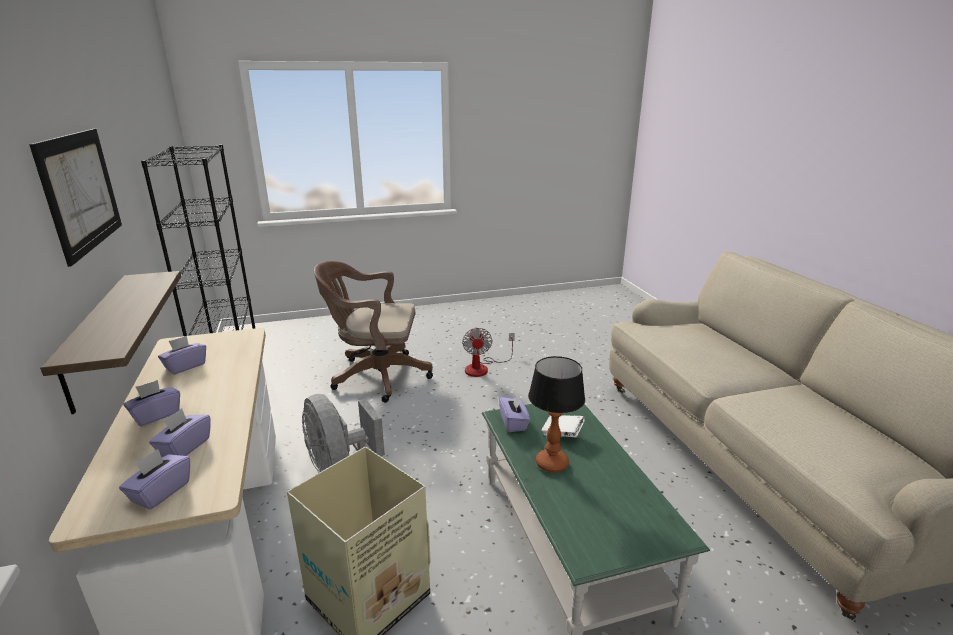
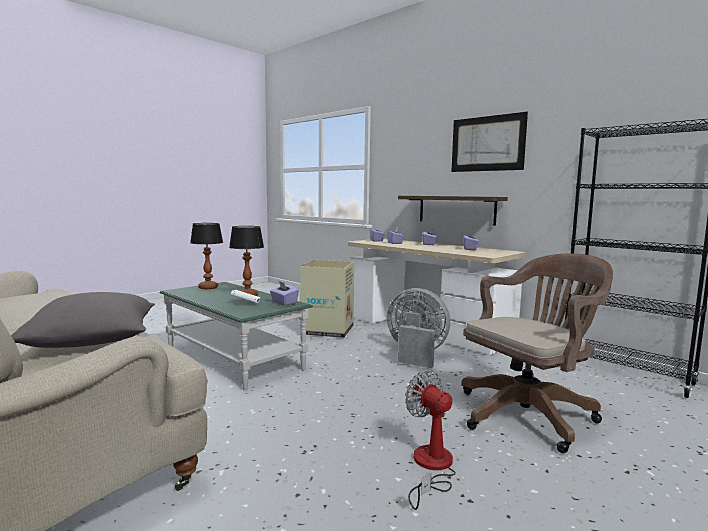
camera: 150 degrees right, 15 degrees down
none -> grey pillow [11,292,155,348]
none -> table lamp [190,223,223,289]

